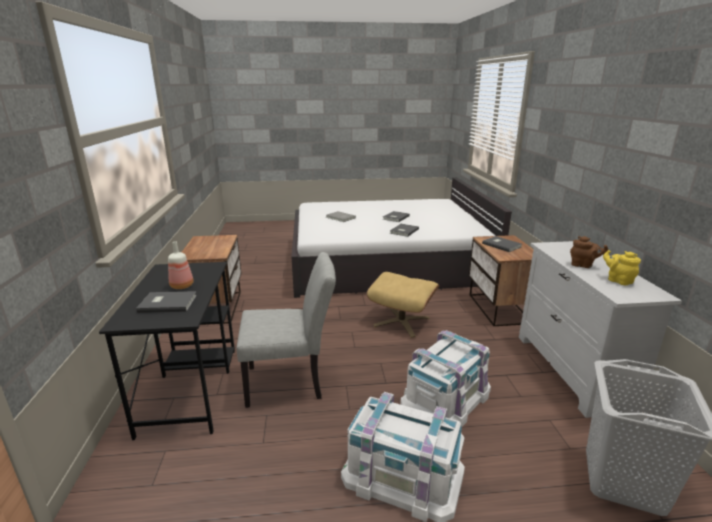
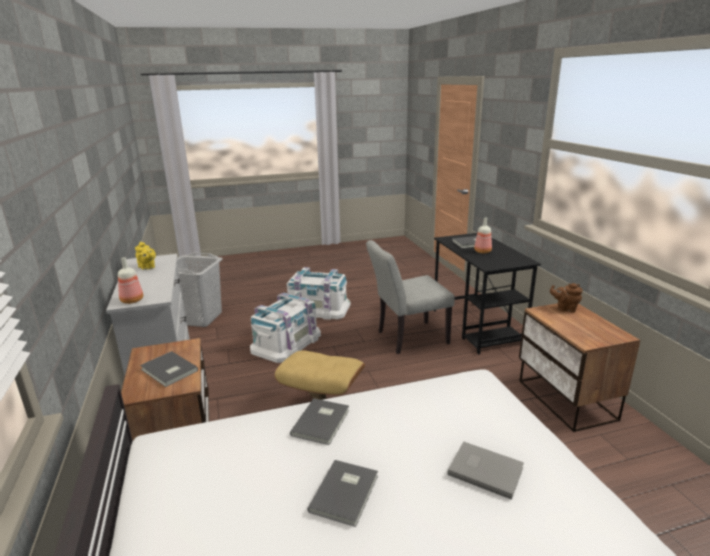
camera: 170 degrees right, 0 degrees up
brown teapot [570,236,608,268] -> brown teapot moved to [550,283,583,312]
none -> bottle [118,257,143,304]

